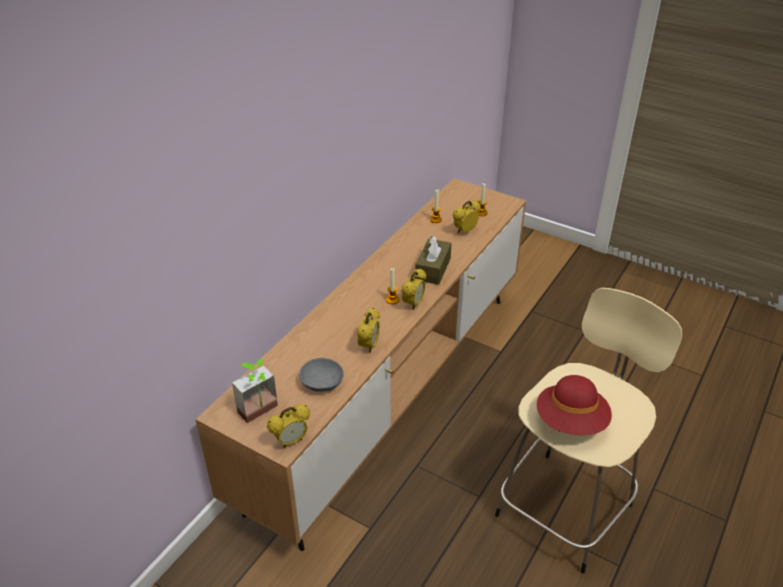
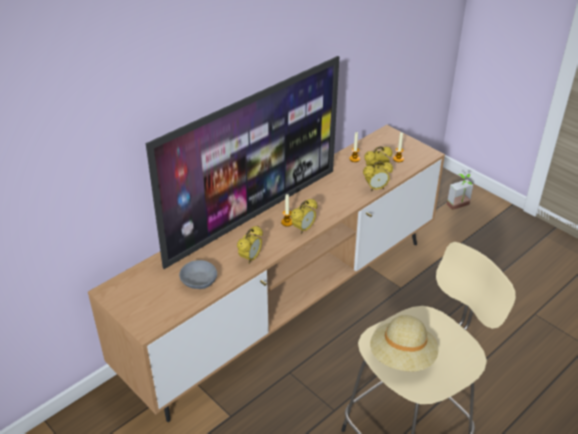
camera: 15 degrees right, 0 degrees up
potted plant [232,359,278,423] -> potted plant moved to [447,174,473,210]
alarm clock [267,404,310,448] -> alarm clock moved to [363,161,393,191]
brown tissue box [415,236,452,285] -> none
red hat [537,375,612,435] -> beige hat [370,315,439,372]
none -> television [146,56,339,269]

